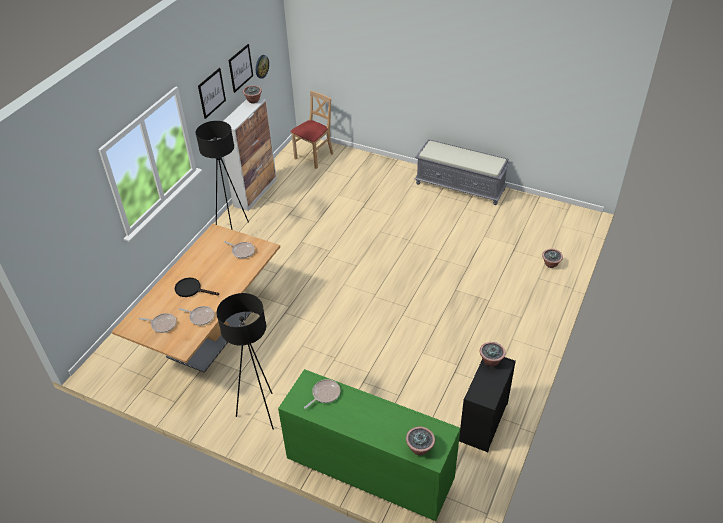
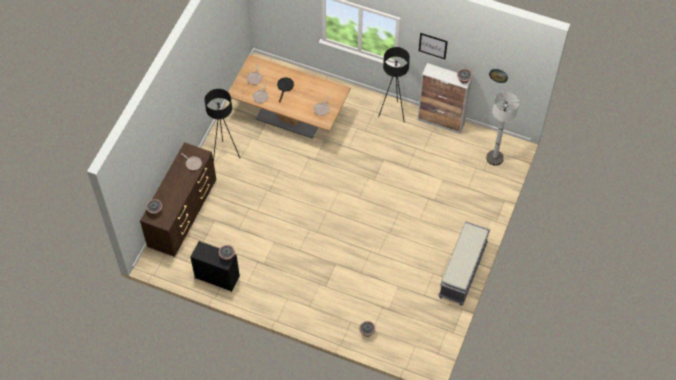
camera: 85 degrees right, 15 degrees up
picture [228,44,253,93] -> none
green dresser [278,369,460,521] -> brown dresser [140,142,216,257]
beige chair [290,91,333,169] -> white floor lamp [486,92,519,166]

